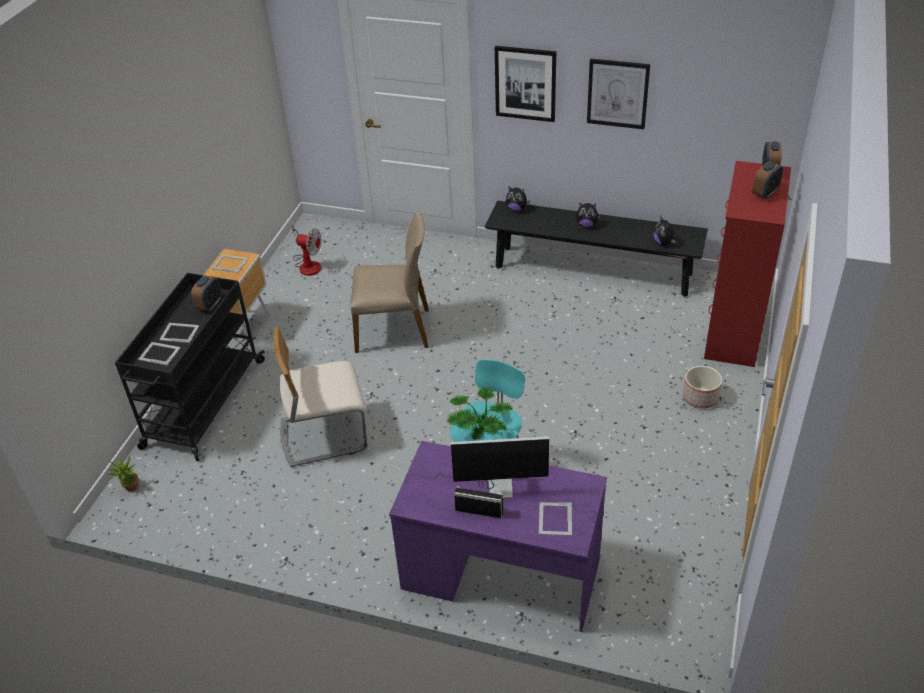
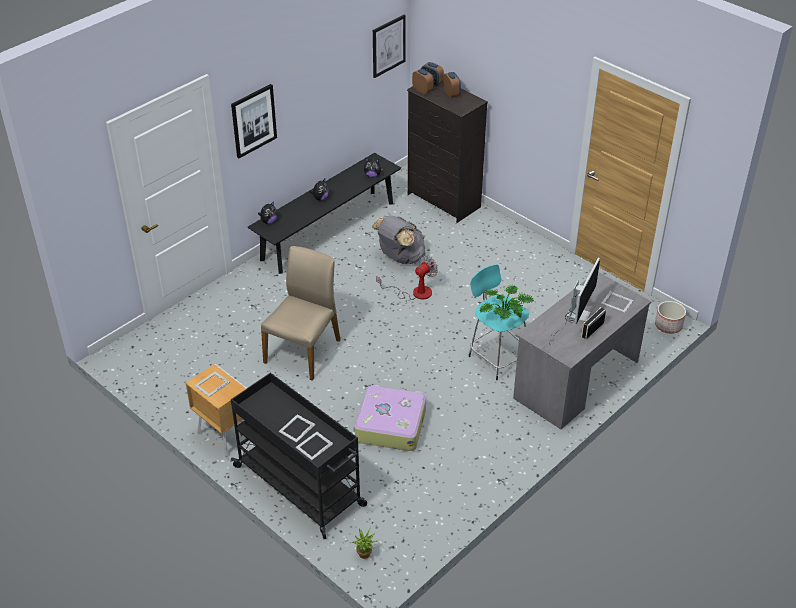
camera: 65 degrees left, 0 degrees up
alarm clock [191,275,222,311] -> alarm clock moved to [412,69,434,95]
beige chair [273,327,367,467] -> suitcase [355,385,426,451]
fan [291,224,321,276] -> fan moved to [376,255,438,300]
purple desk [389,441,607,632] -> grey desk [513,272,651,429]
picture [587,58,650,129] -> picture moved to [373,15,406,78]
planter [683,366,722,409] -> planter moved to [655,301,686,334]
red dresser [704,161,792,367] -> black dresser [407,82,488,223]
none -> grey backpack [371,216,425,264]

